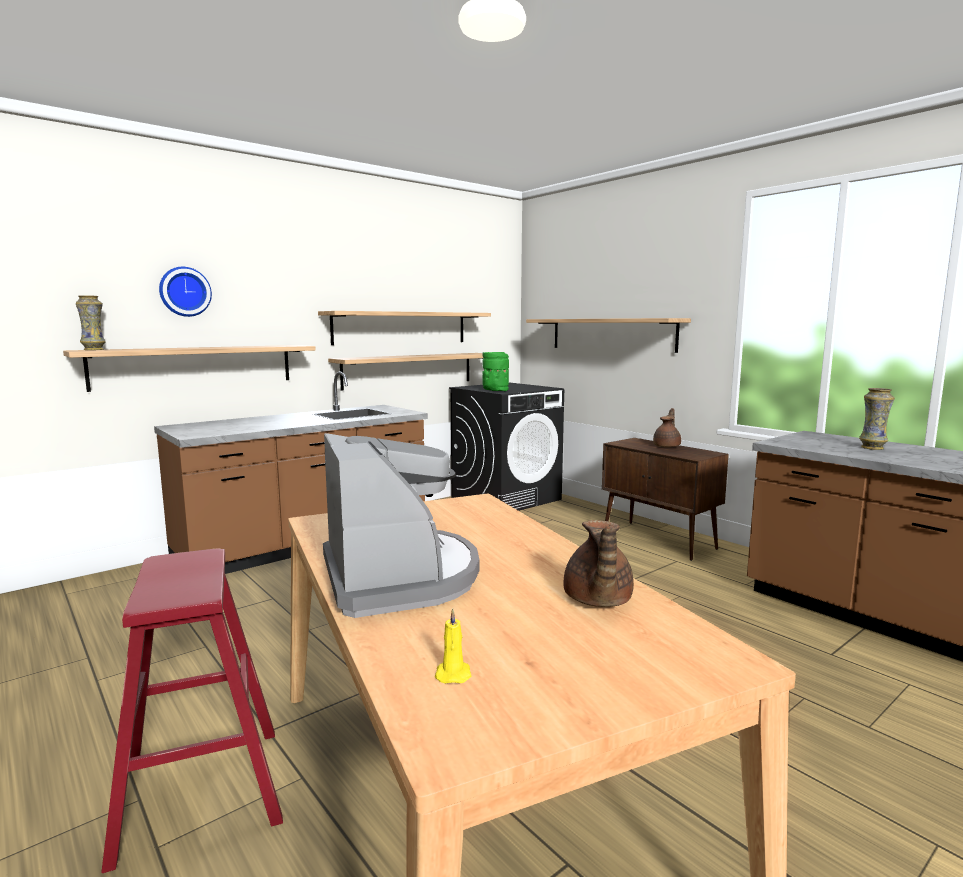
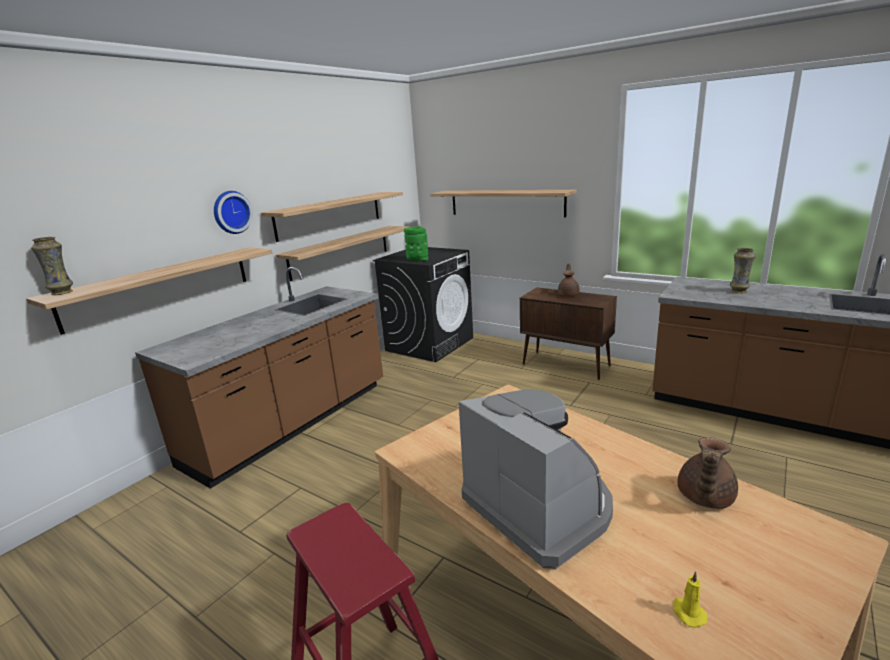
camera: 15 degrees left, 10 degrees up
wall clock [159,267,212,317] -> wall clock moved to [214,191,253,234]
brown teapot [564,520,634,607] -> brown teapot turned 45 degrees clockwise [677,437,738,509]

